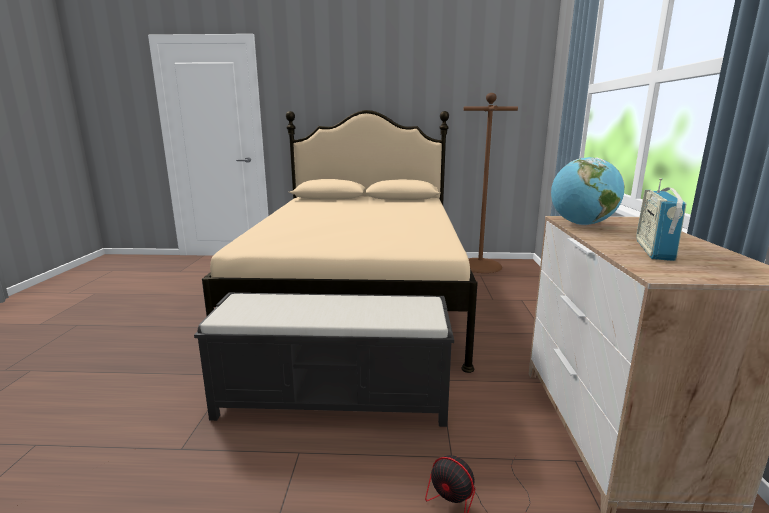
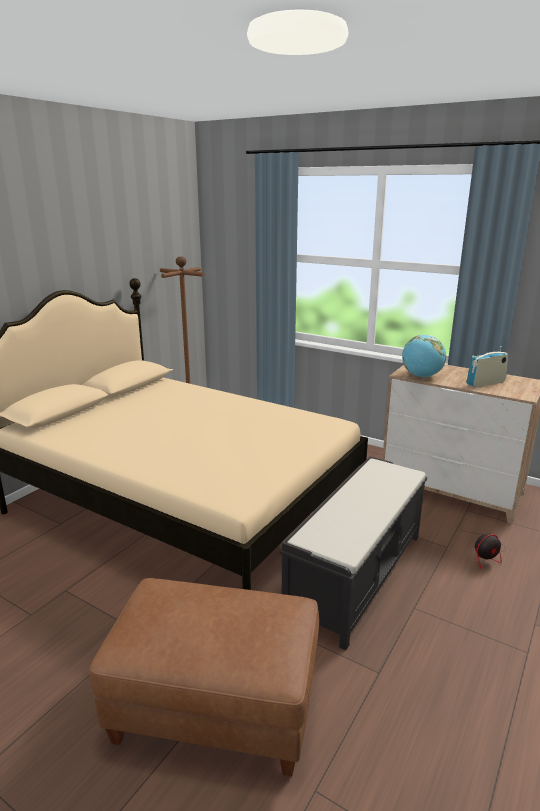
camera: 60 degrees left, 5 degrees up
radio [636,178,686,261] -> radio turned 105 degrees clockwise [467,346,509,387]
none -> brown ottoman [90,578,319,777]

